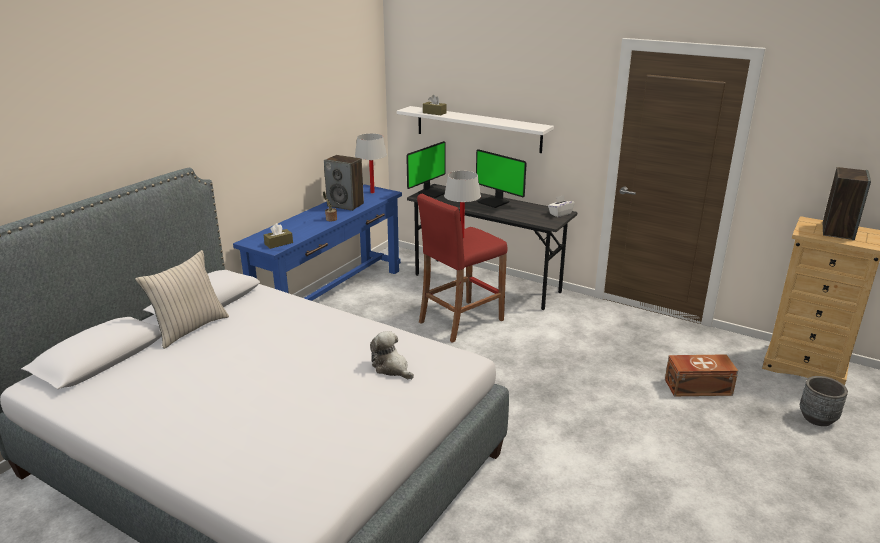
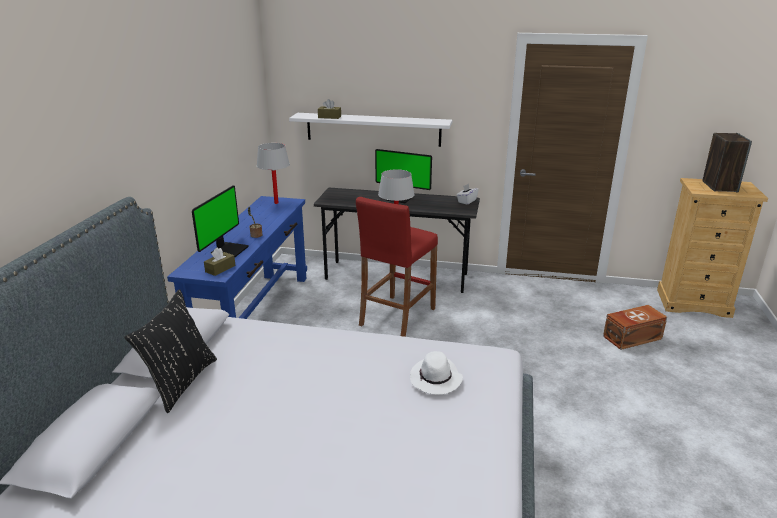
camera: 20 degrees left, 0 degrees up
beige pillow [135,250,229,349] -> black pillow [124,289,217,413]
speaker [324,155,364,211] -> none
plush toy [370,331,414,379] -> white hat [410,351,463,395]
monitor [406,141,446,198] -> monitor moved to [192,185,249,257]
grey planter [800,376,848,426] -> none

